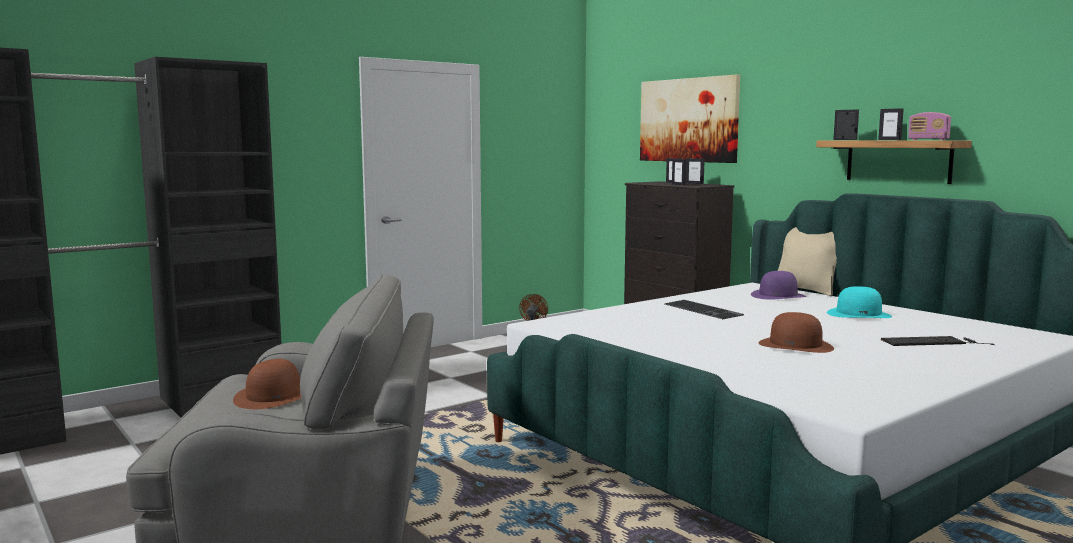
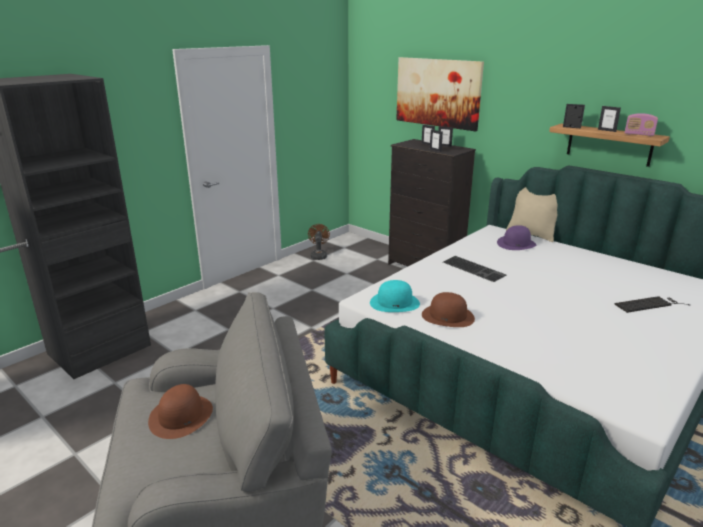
camera: 10 degrees left, 15 degrees up
brown hat [759,312,834,353] -> brown hat moved to [422,292,475,327]
turquoise hat [827,286,892,318] -> turquoise hat moved to [370,280,420,312]

